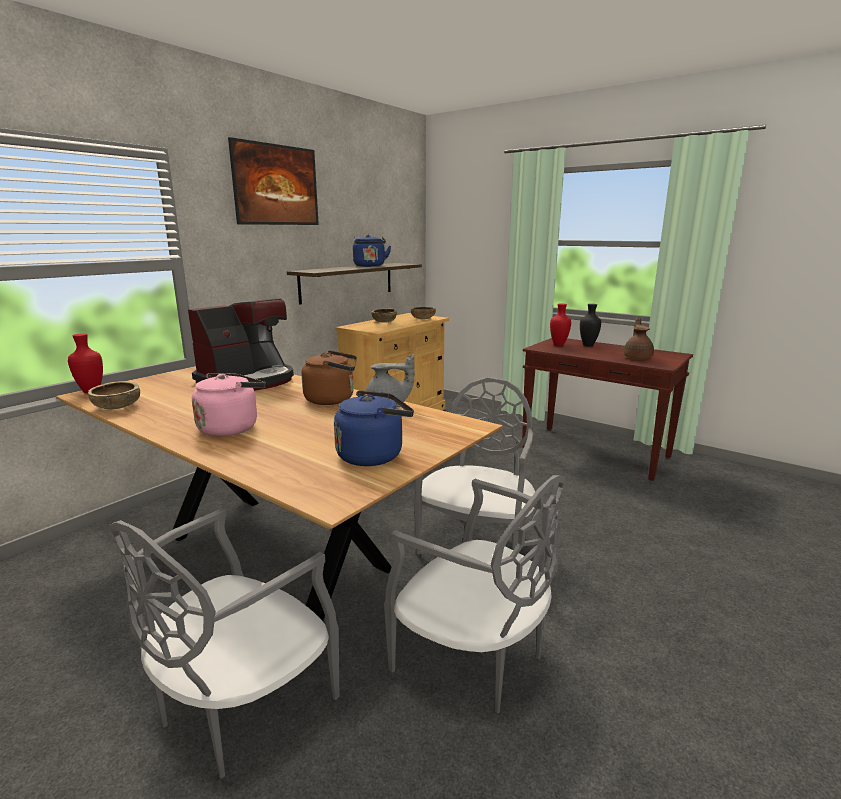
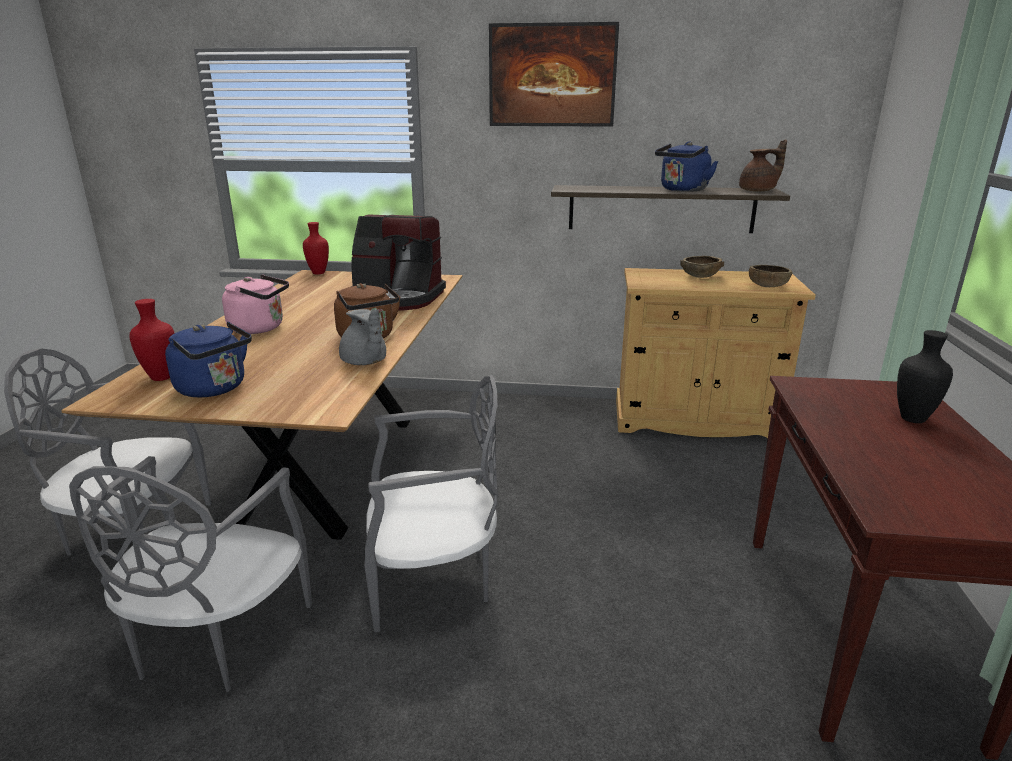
camera: 60 degrees right, 5 degrees up
brown bowl [88,381,140,410] -> none
red vase [550,304,571,346] -> red vase moved to [129,299,175,381]
brown teapot [624,317,654,359] -> brown teapot moved to [739,139,787,191]

